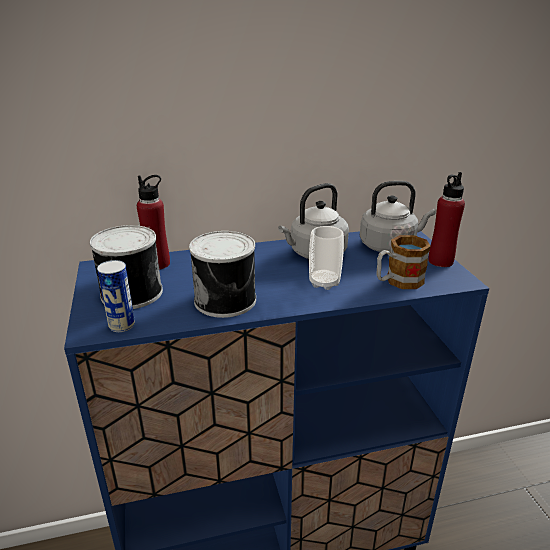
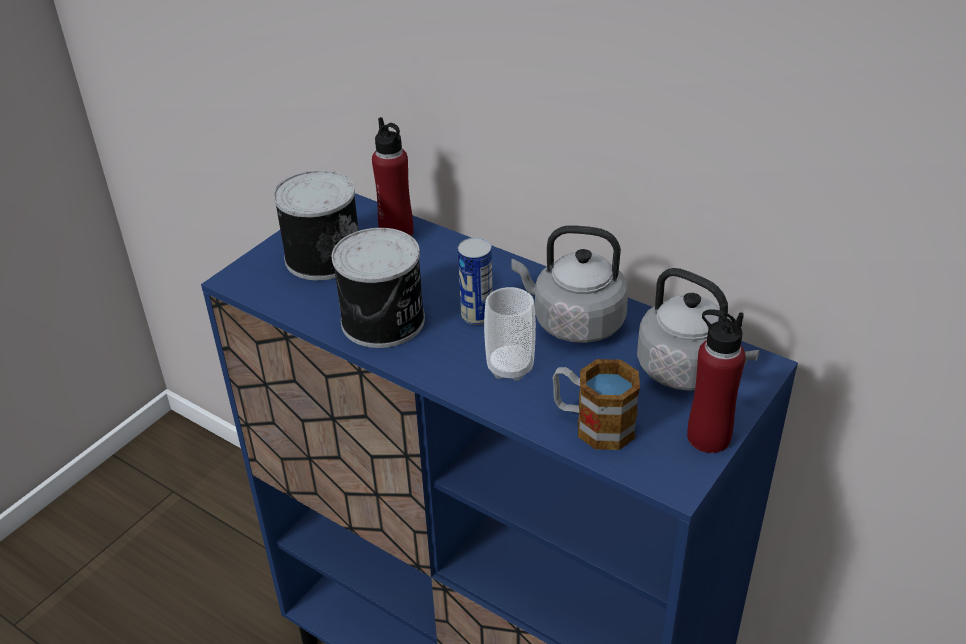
camera: 50 degrees right, 10 degrees up
can [97,260,135,332] -> can moved to [458,238,493,325]

